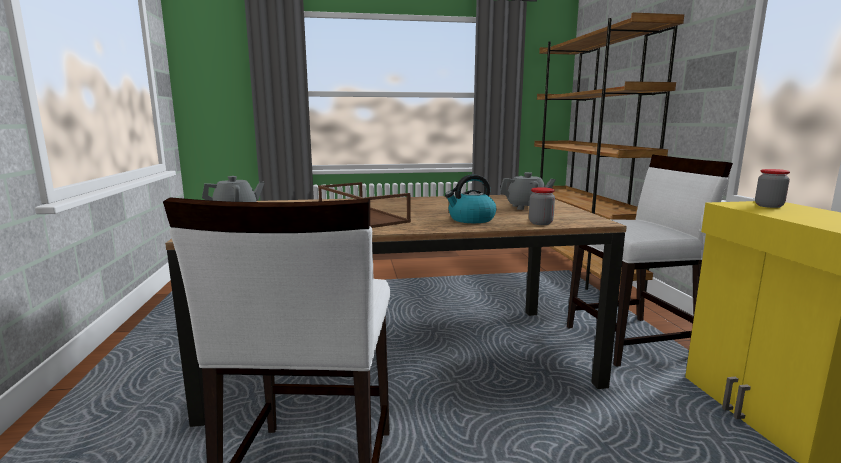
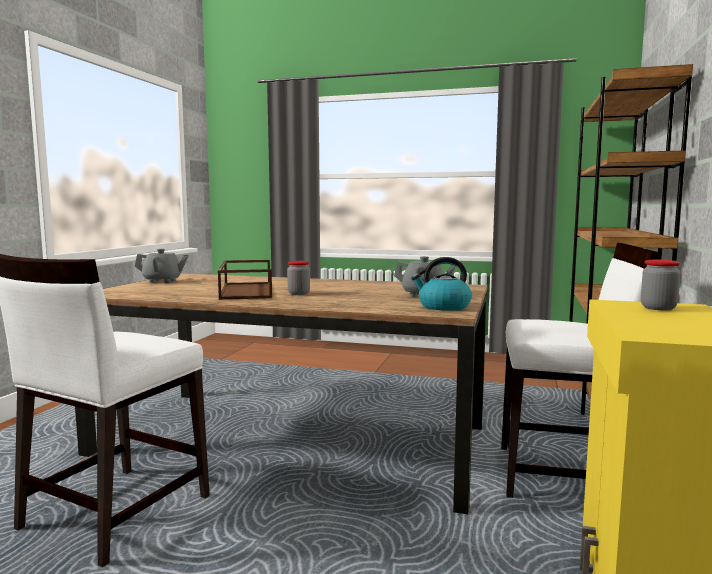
camera: 25 degrees right, 5 degrees down
kettle [445,174,496,223] -> kettle moved to [411,257,472,311]
jar [529,187,555,225] -> jar moved to [287,261,310,295]

